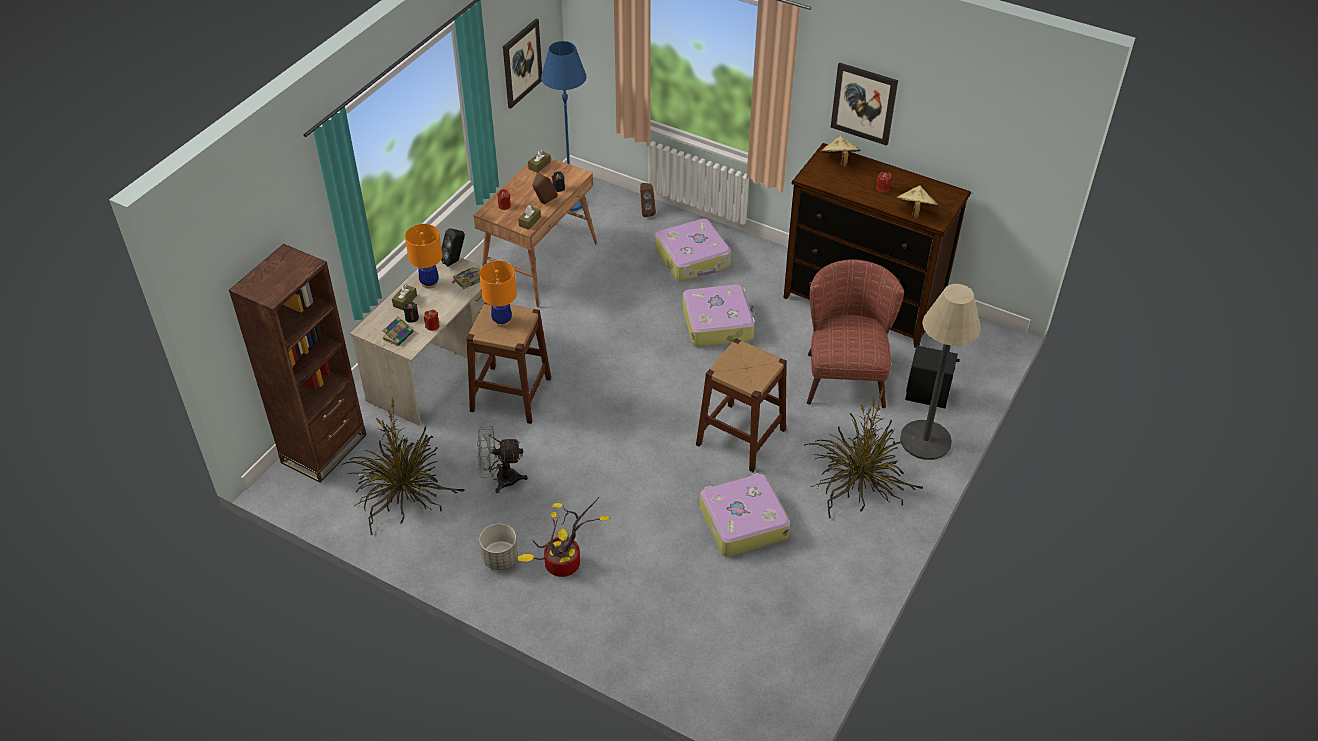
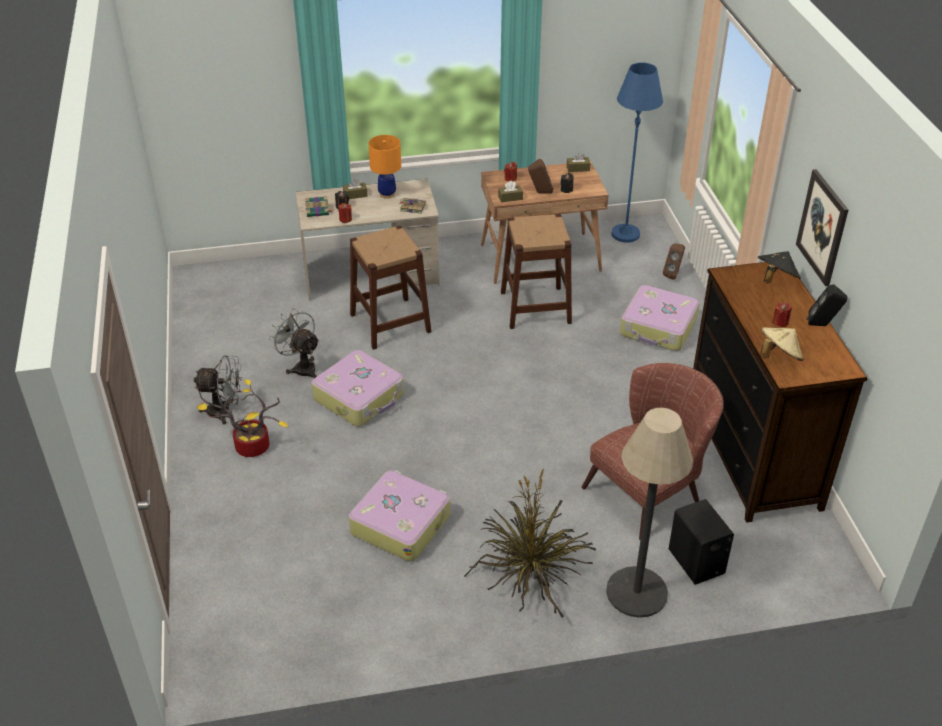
camera: 50 degrees right, 5 degrees down
brown bookcase [229,244,366,483] -> none
potted plant [342,398,465,535] -> none
black speaker [441,228,465,267] -> black speaker moved to [807,284,847,326]
orange table lamp [479,261,517,327] -> none
grey planter [479,524,518,570] -> grey fan [194,355,242,424]
picture [503,19,542,109] -> none
suitcase [683,285,755,347] -> suitcase moved to [311,350,404,427]
brown stool [696,339,787,472] -> brown stool moved to [501,214,572,329]
beige hat [820,135,861,167] -> black hat [758,251,801,284]

